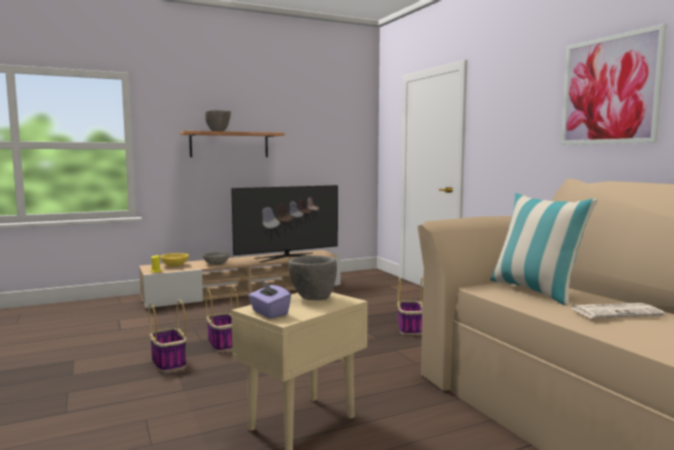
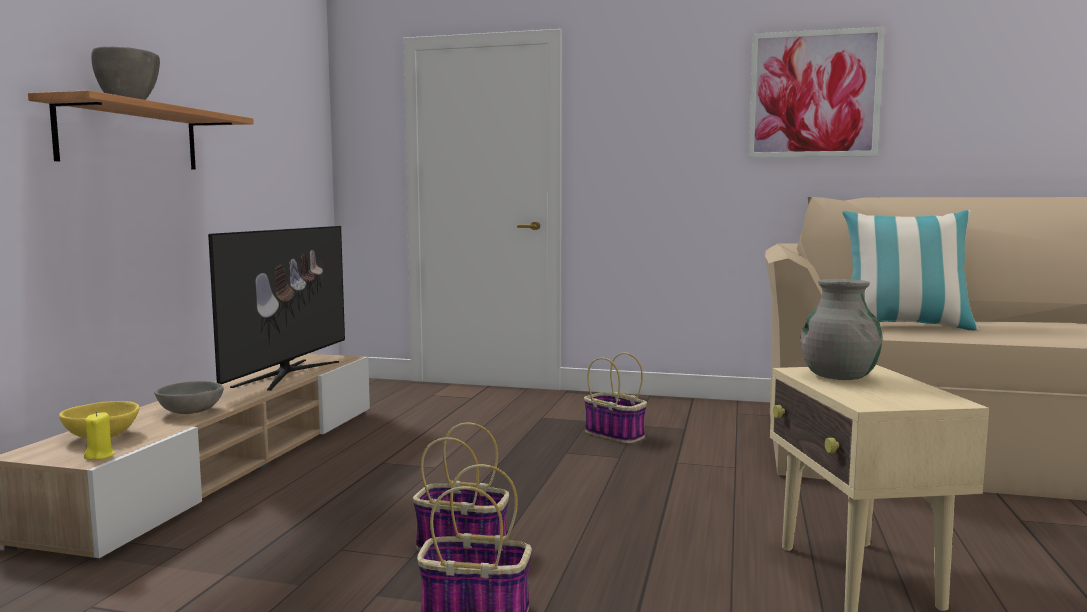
camera: 50 degrees left, 0 degrees up
purple tissue box [248,280,291,318] -> none
grey bowl [288,256,337,300] -> grey vase [800,279,883,380]
newspaper [572,303,665,318] -> none

